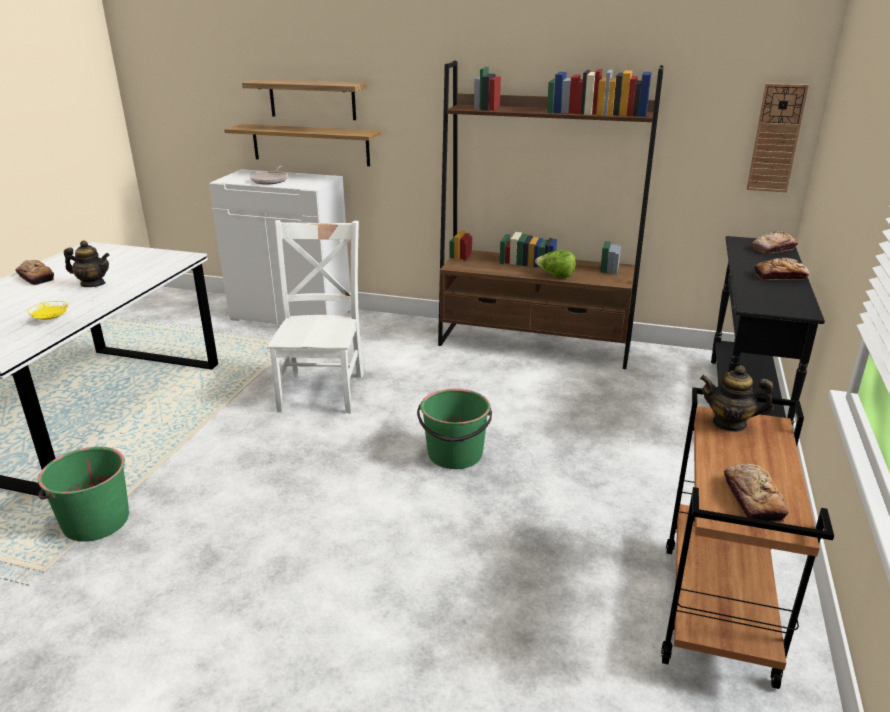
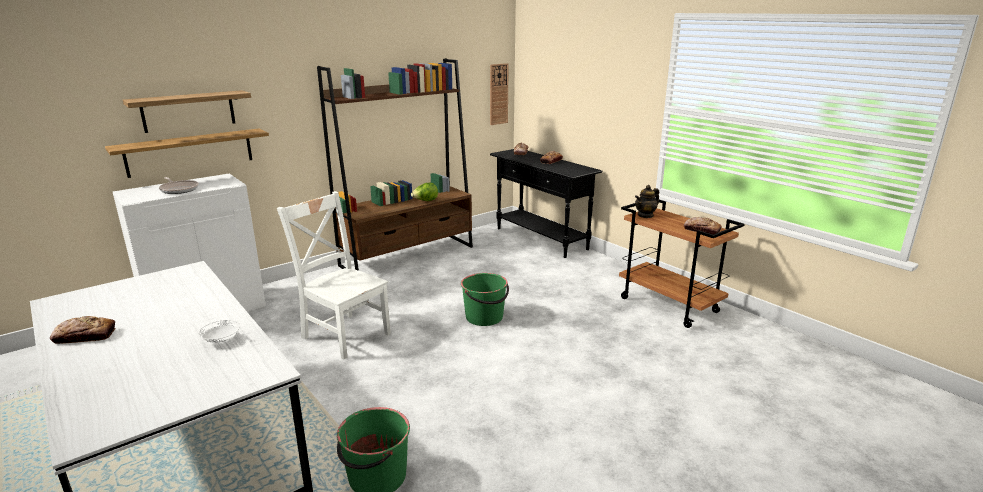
camera: 55 degrees left, 5 degrees down
yellow plate [27,301,68,320] -> white plate [198,320,240,343]
teapot [64,240,110,287] -> none

